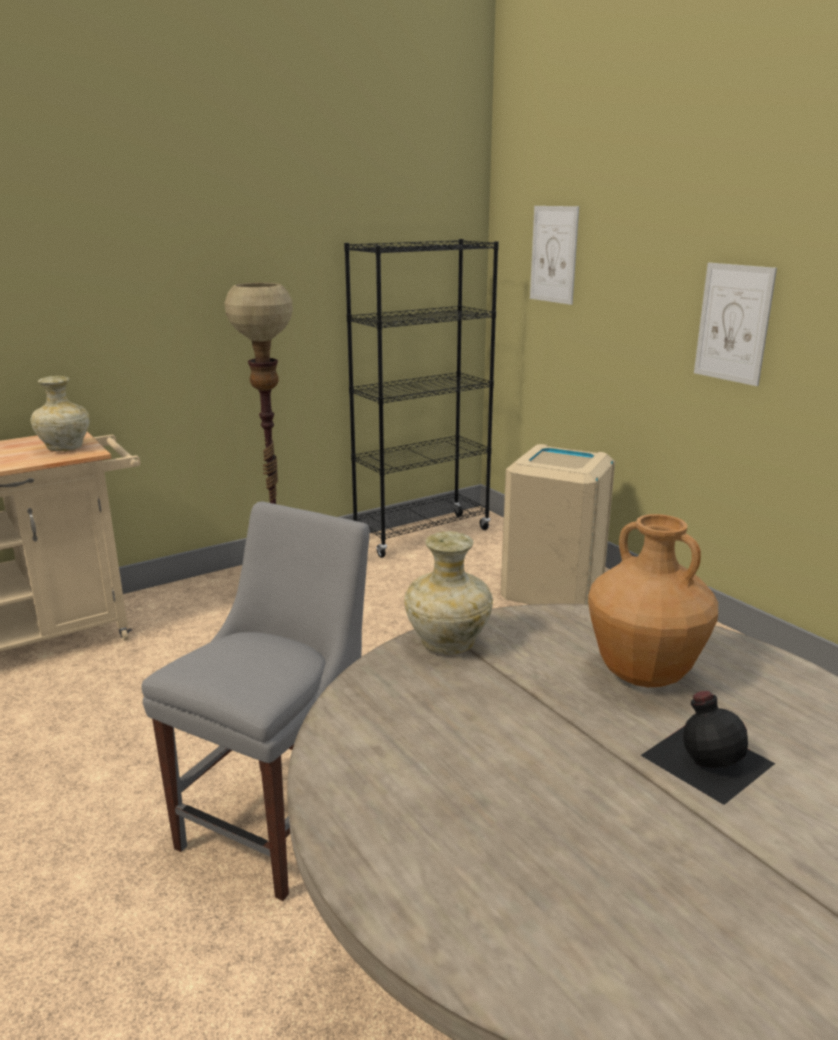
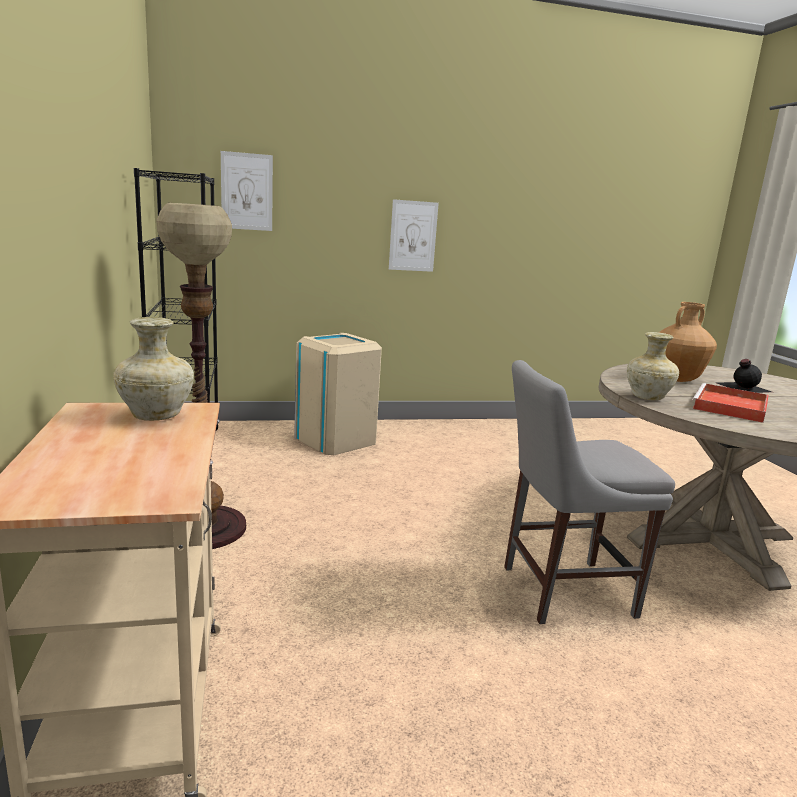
camera: 70 degrees left, 5 degrees down
grey chair [141,501,370,901] -> grey chair turned 60 degrees counterclockwise [504,360,675,624]
none -> red tray [692,383,769,423]

